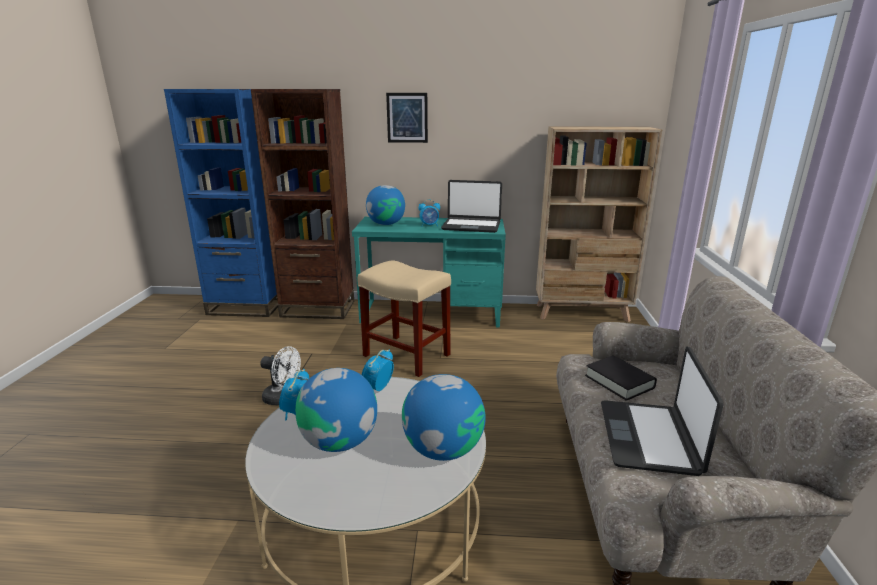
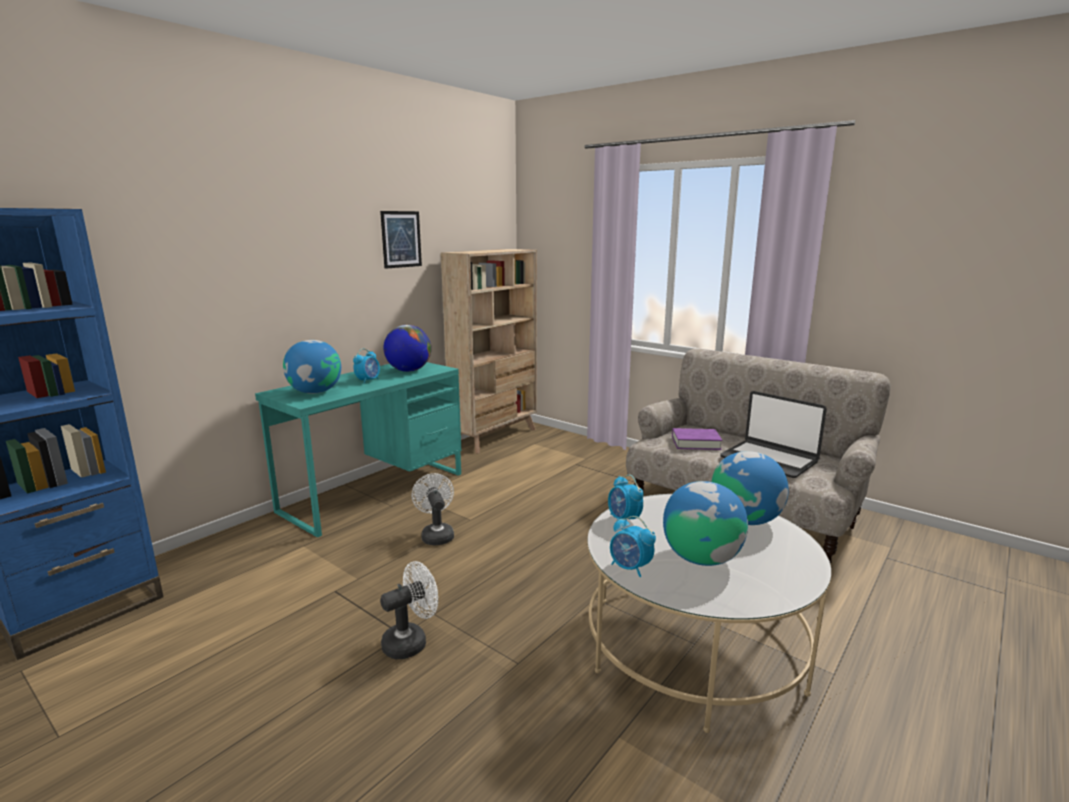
camera: 55 degrees left, 5 degrees down
brown bookcase [251,89,354,319] -> none
beige stool [357,260,451,377] -> white fan [412,473,454,545]
picture [386,93,428,143] -> picture moved to [380,211,422,269]
laptop [441,180,502,233] -> globe [384,325,431,372]
black book [585,356,657,401] -> purple book [672,428,722,450]

